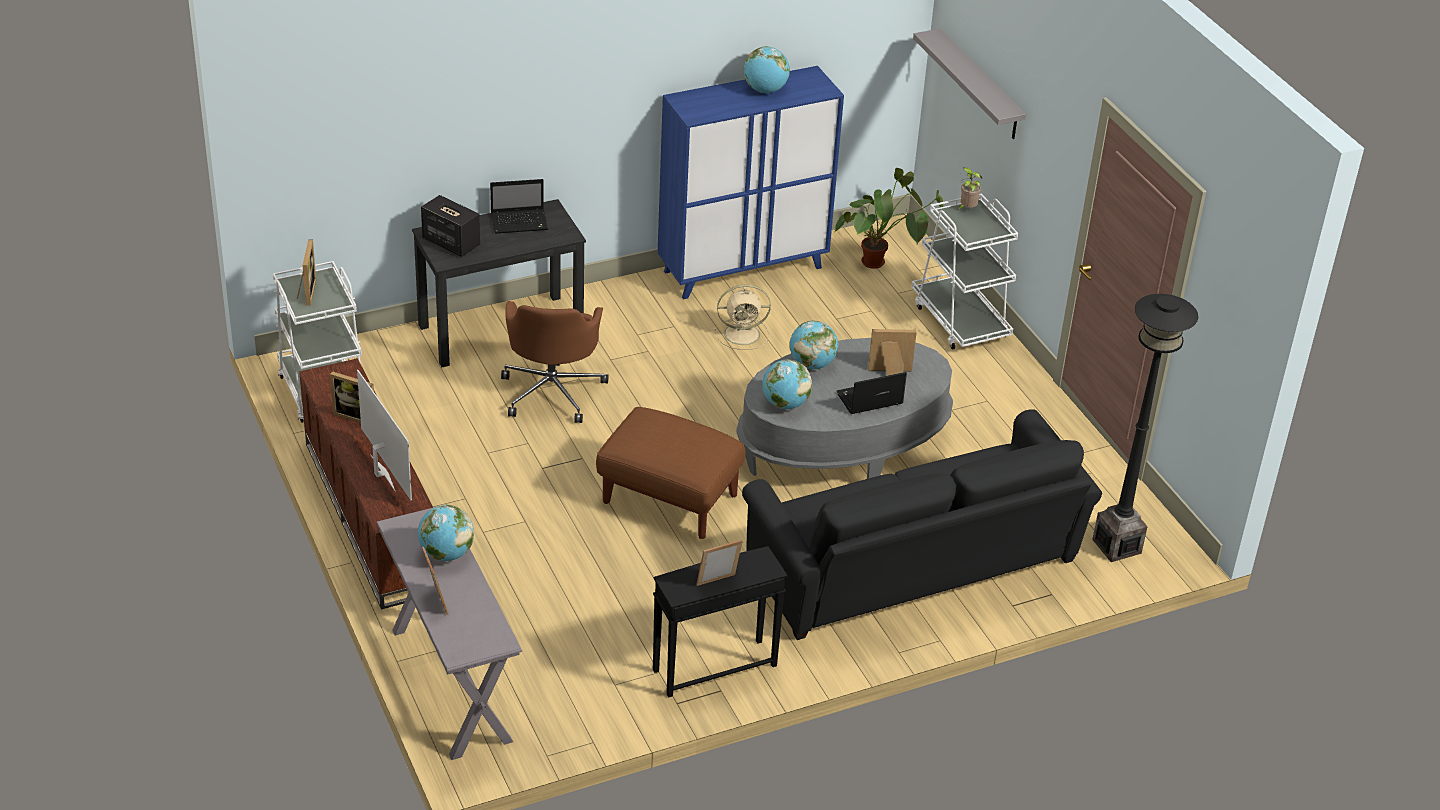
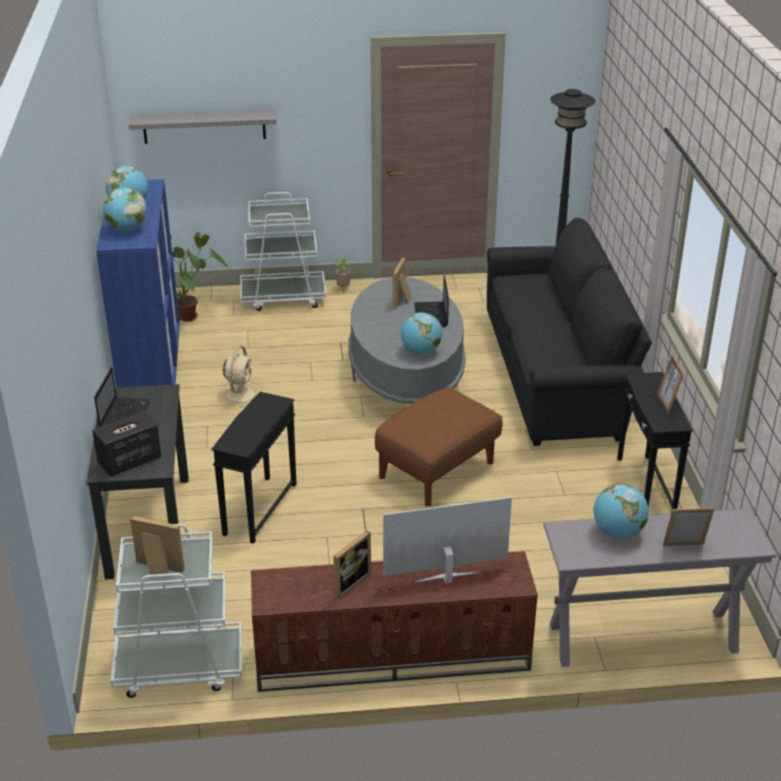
camera: 70 degrees left, 5 degrees down
brown office chair [501,301,608,423] -> black side table [211,392,297,544]
globe [789,321,838,369] -> globe moved to [103,188,147,232]
potted plant [956,167,982,211] -> potted plant moved to [335,257,351,293]

